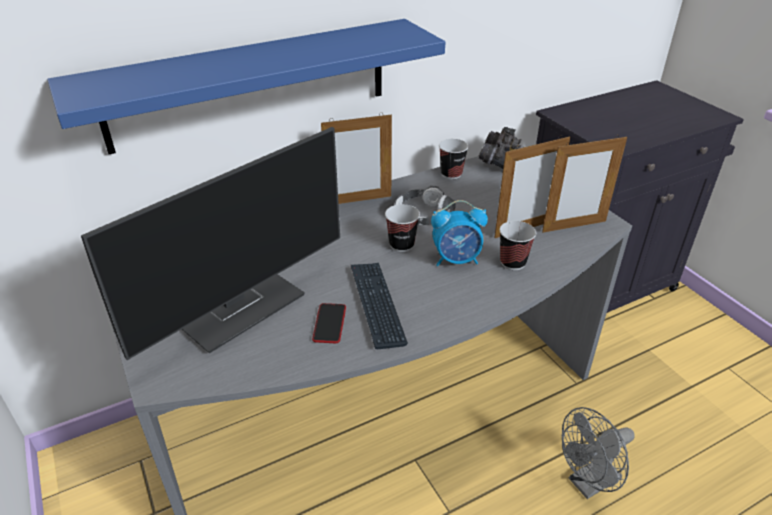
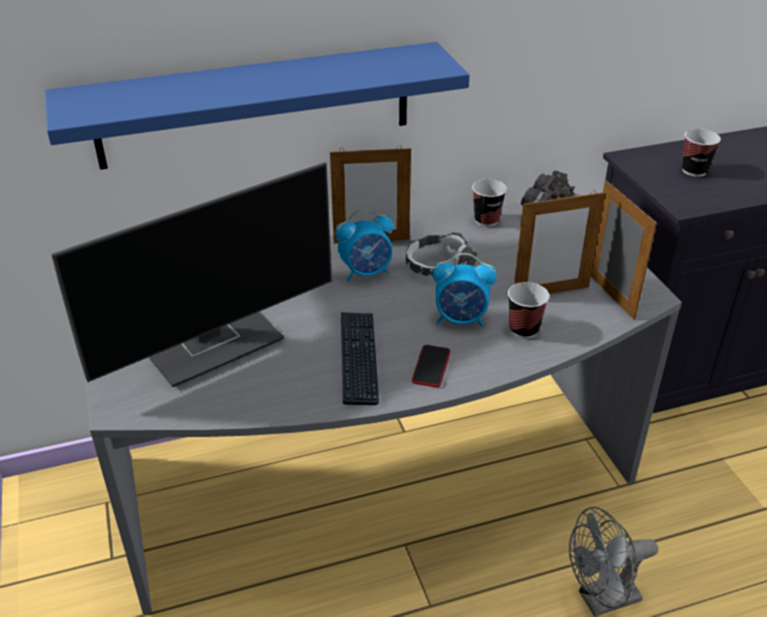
camera: 10 degrees right, 0 degrees up
phone [312,303,346,343] -> phone moved to [412,345,451,387]
cup [385,204,420,252] -> cup moved to [682,129,721,177]
picture frame [542,135,627,233] -> picture frame turned 105 degrees counterclockwise [591,180,657,320]
none -> alarm clock [336,209,393,282]

